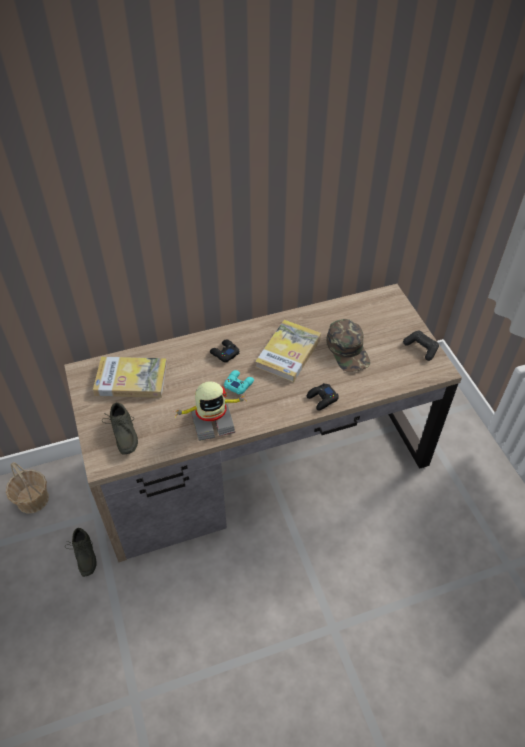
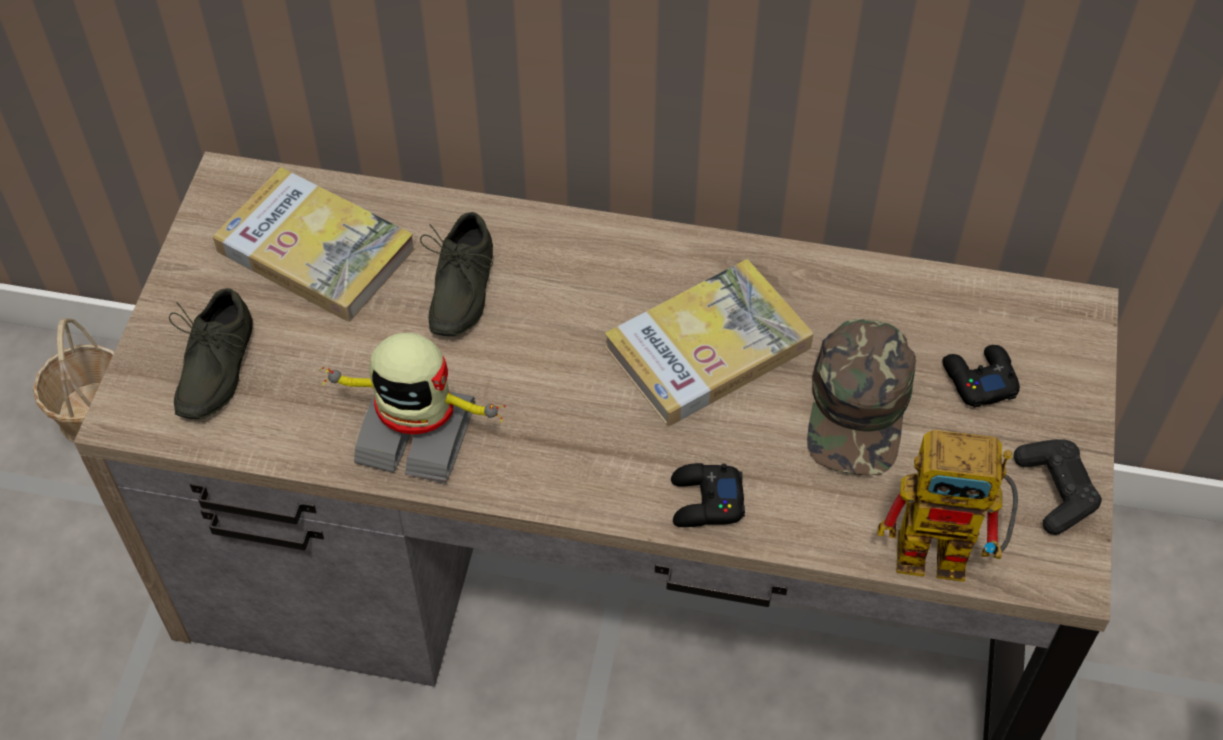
camera: 30 degrees right, 5 degrees up
grey shoe [65,528,97,577] -> grey shoe moved to [420,212,493,336]
black game controller [210,339,239,362] -> black game controller moved to [943,345,1020,408]
turquoise game controller [224,370,254,394] -> none
none -> toy robot [878,430,1018,582]

